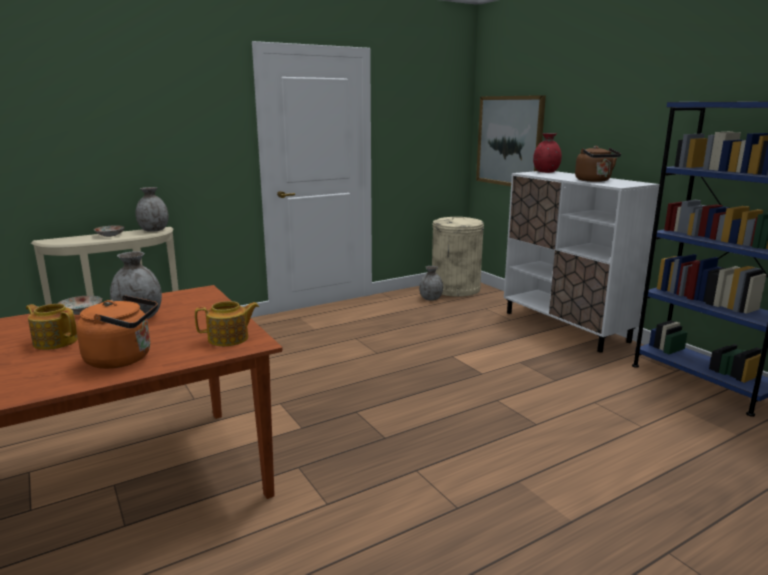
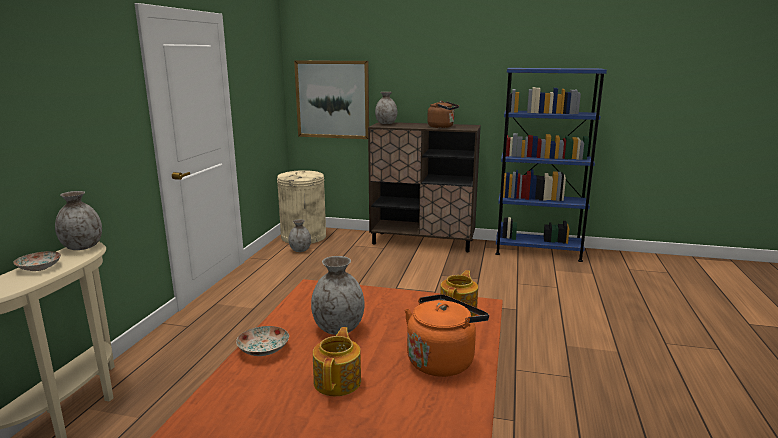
camera: 45 degrees left, 0 degrees up
teapot [26,304,78,350] -> teapot turned 120 degrees clockwise [313,327,361,396]
white cabinet [504,171,659,353] -> brown cabinet [368,122,481,252]
red vase [533,133,562,173] -> grey vase [375,92,397,124]

